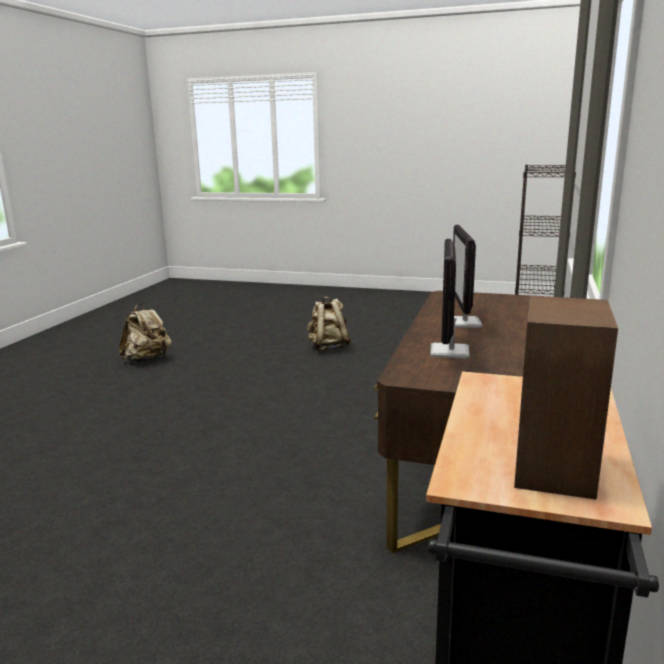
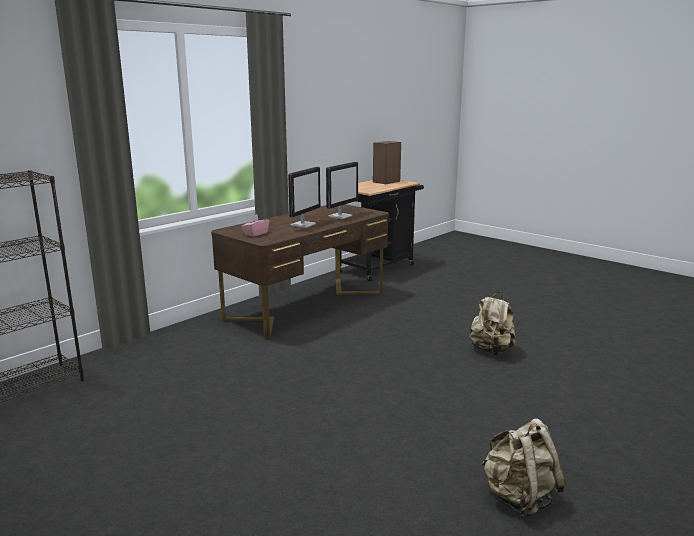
camera: 155 degrees left, 0 degrees up
beige backpack [307,296,352,352] -> beige backpack moved to [469,291,516,355]
none -> pink tissue box [242,214,269,237]

